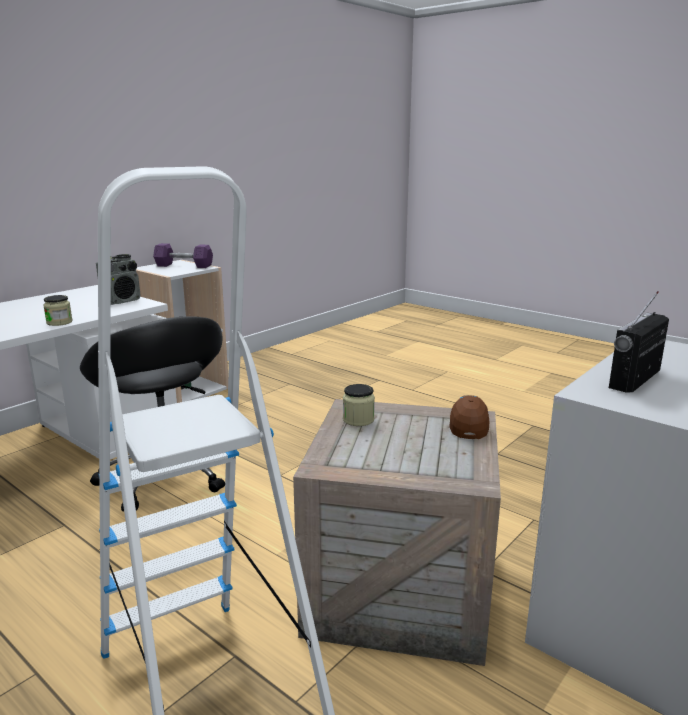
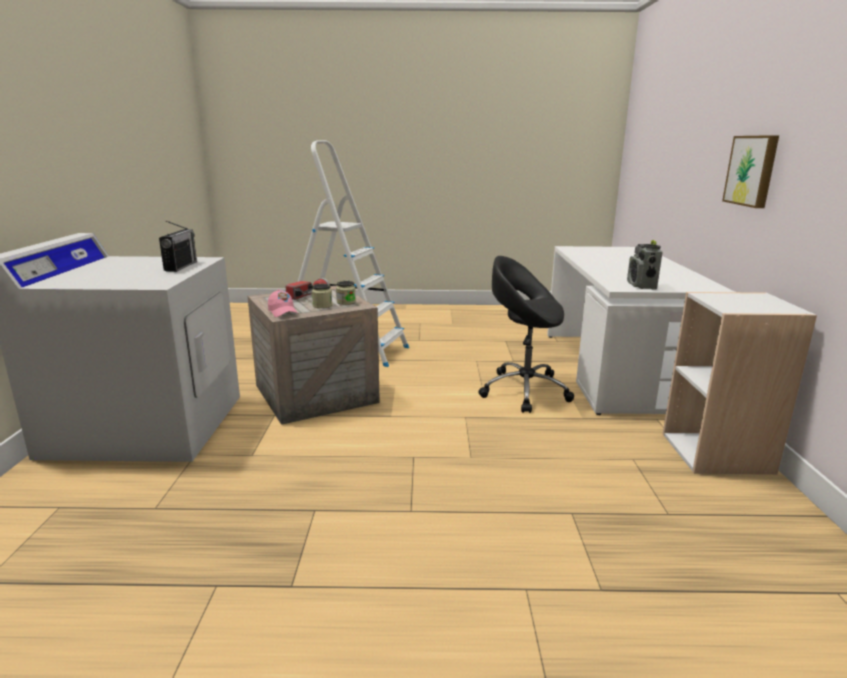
camera: 140 degrees right, 0 degrees up
jar [43,295,72,326] -> jar moved to [312,284,332,308]
purple dumbbell [153,243,213,268] -> none
brown cap [449,395,490,439] -> pink cap [268,289,298,317]
none -> flashlight [285,278,330,300]
none -> picture [722,135,779,208]

